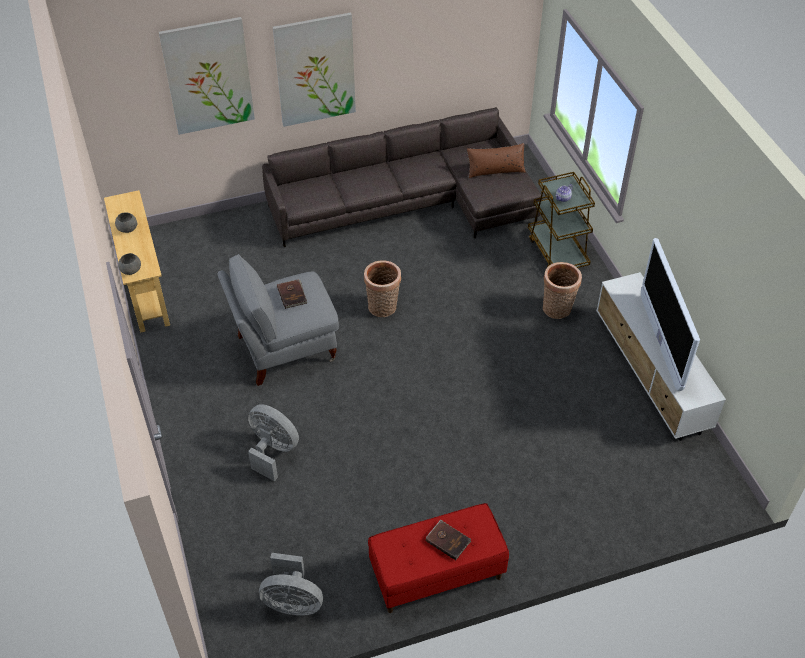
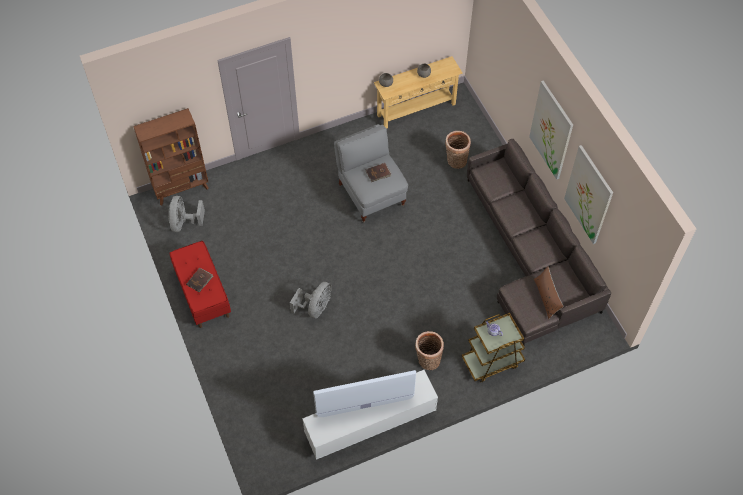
camera: 85 degrees right, 10 degrees up
picture [159,17,255,135] -> picture moved to [564,145,613,244]
grey fan [248,404,299,481] -> grey fan moved to [290,282,332,318]
basket [364,260,401,317] -> basket moved to [445,131,471,169]
none -> brown bookcase [133,108,209,205]

